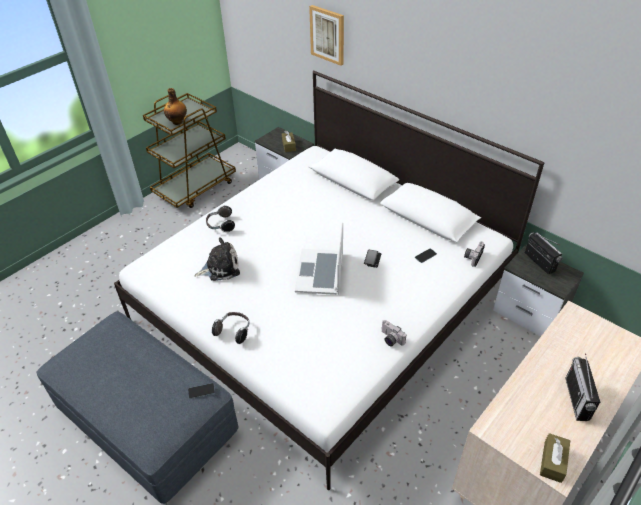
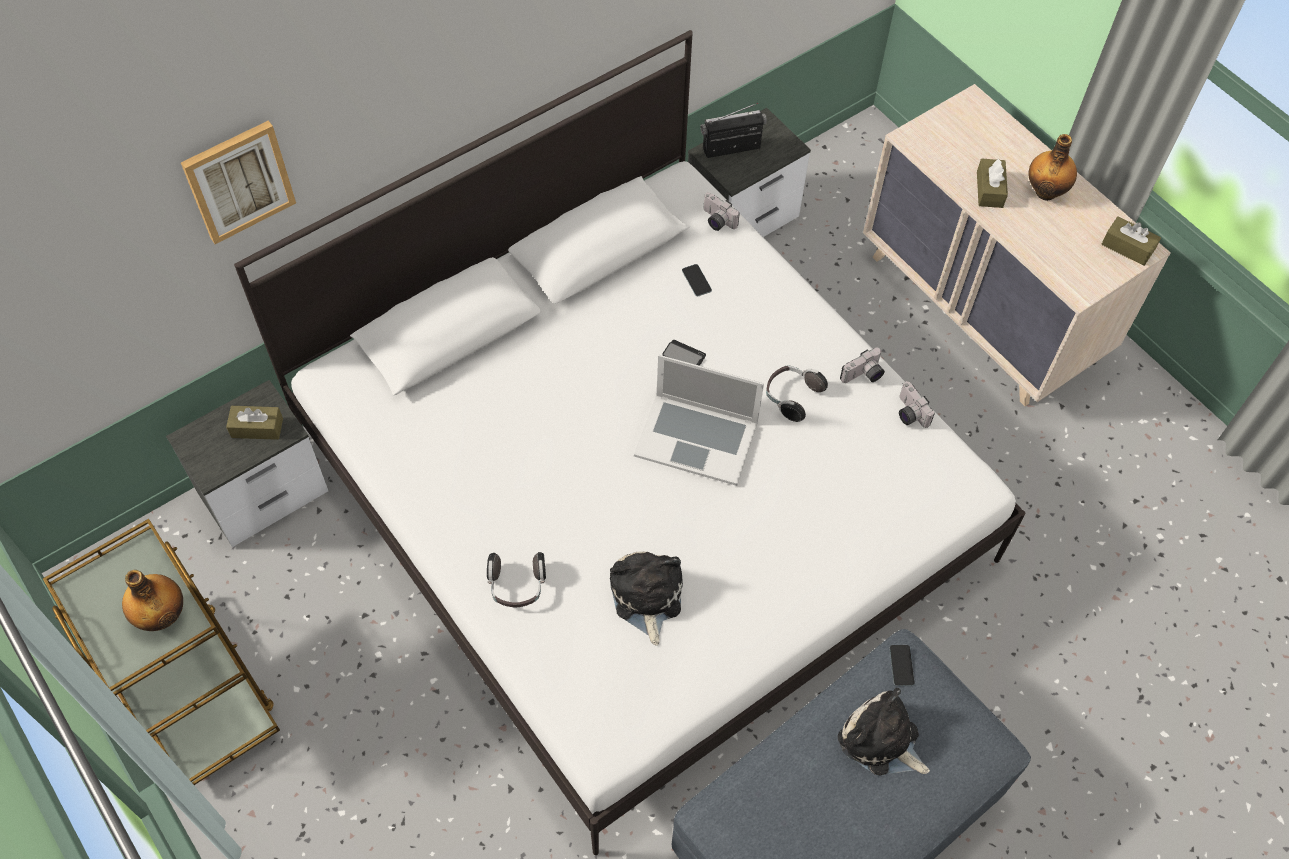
camera: 80 degrees left, 15 degrees up
headphones [212,312,250,344] -> headphones moved to [766,366,828,422]
radio [565,354,600,421] -> bottle [1028,134,1077,201]
none -> plush toy [838,688,930,775]
none -> camera [899,381,935,428]
none -> brown tissue box [977,158,1008,208]

